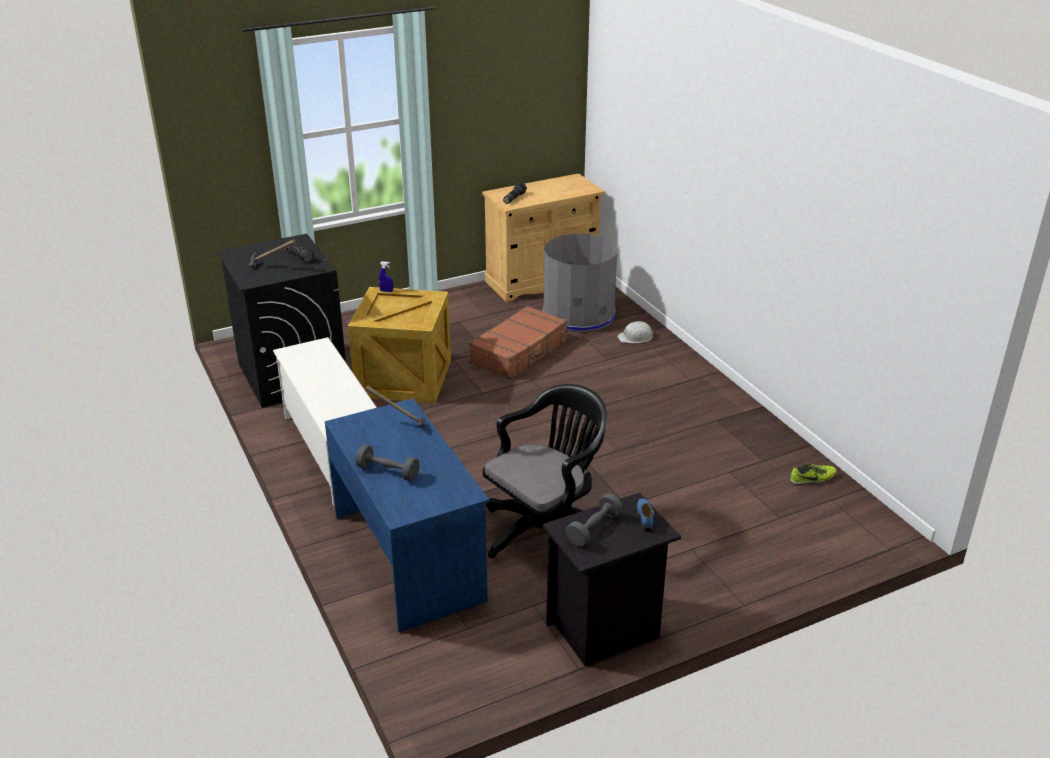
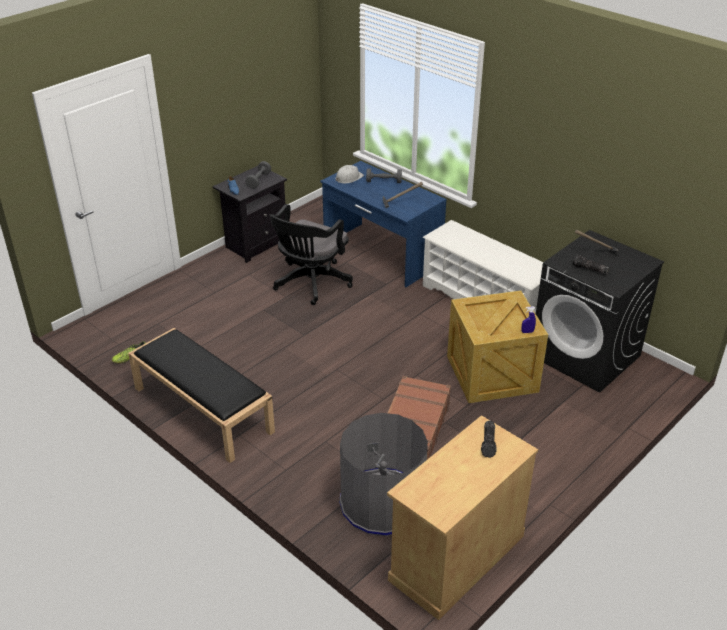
camera: 160 degrees right, 5 degrees up
white hard hat [617,321,654,343] -> white hard hat moved to [335,165,364,183]
none -> black bench [128,328,275,463]

